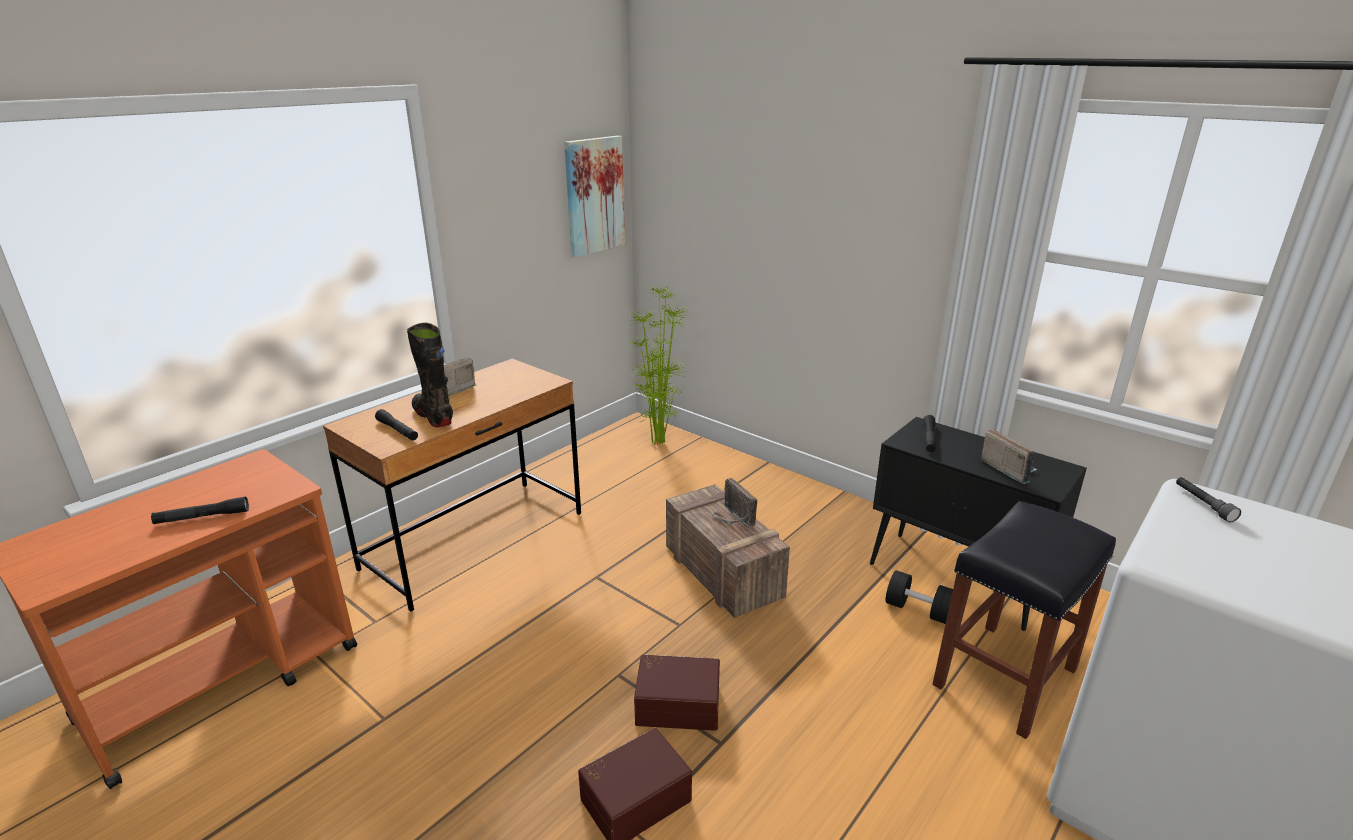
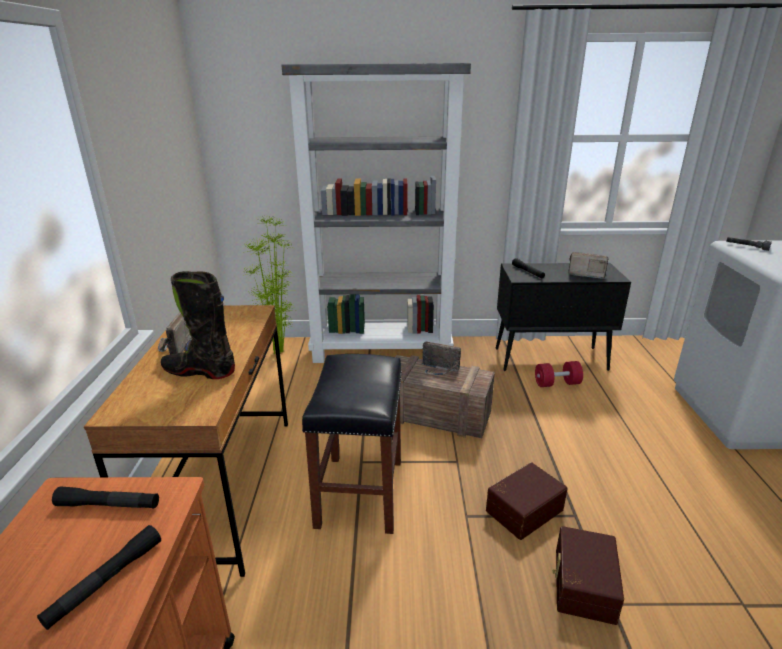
camera: 40 degrees left, 0 degrees up
black flashlight [375,409,418,440] -> black flashlight moved to [52,486,159,508]
picture [564,136,625,258] -> none
black dumbbell [886,570,953,624] -> red dumbbell [535,361,583,387]
black stool [932,501,1116,739] -> black stool moved to [302,354,402,534]
none -> grey bookcase [282,63,471,363]

